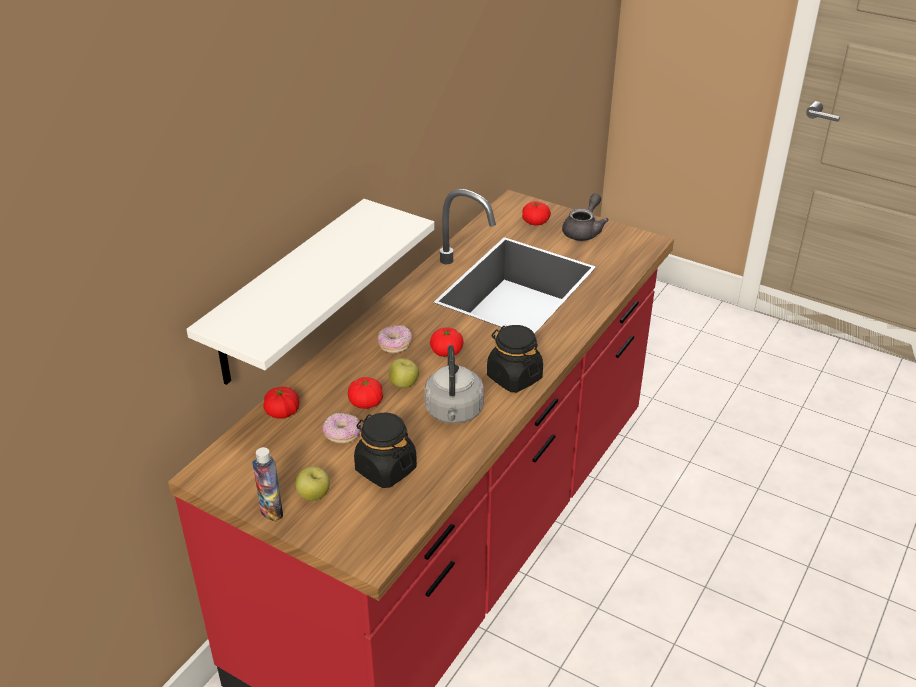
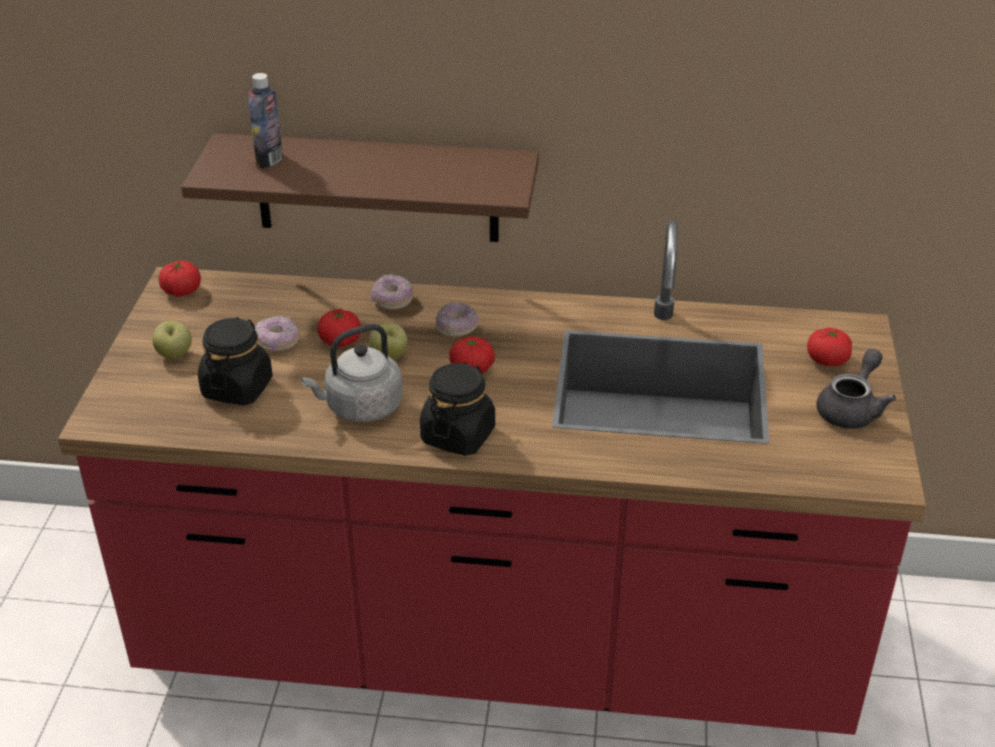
camera: 65 degrees right, 0 degrees up
white shelf [186,199,435,385] -> brown shelf [181,133,539,242]
bottle [252,447,283,522] -> bottle moved to [248,73,283,168]
tomato [263,387,300,419] -> tomato moved to [159,260,201,297]
grey teapot [562,193,609,241] -> grey teapot turned 60 degrees counterclockwise [816,349,896,429]
none -> donut [371,274,413,309]

